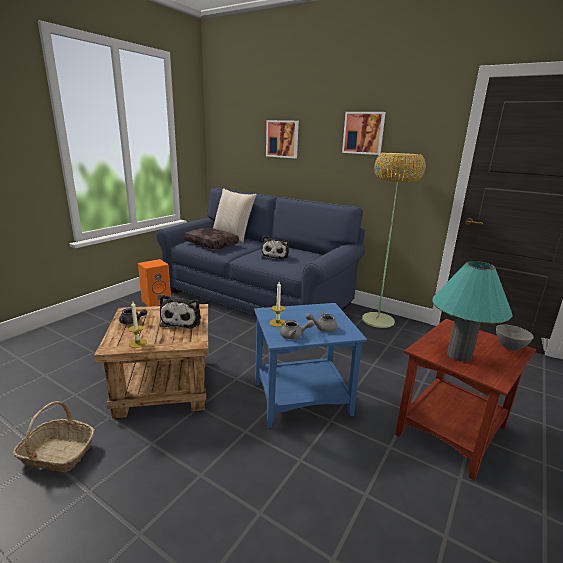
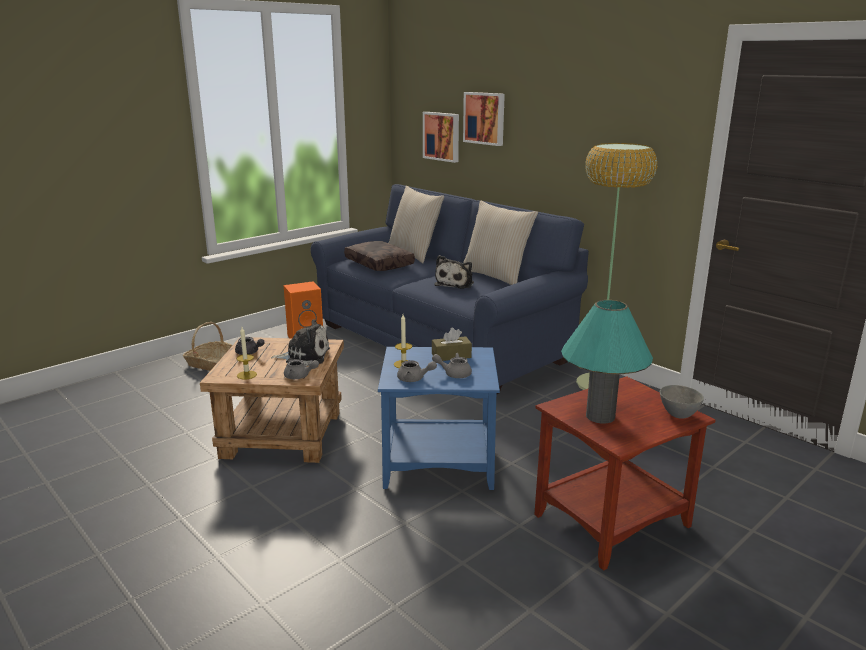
camera: 15 degrees right, 0 degrees up
basket [13,401,94,472] -> basket moved to [183,322,232,371]
plush toy [160,295,201,329] -> plush toy turned 105 degrees counterclockwise [271,319,330,366]
picture [342,112,386,155] -> picture moved to [423,112,459,163]
none -> grey teapot [284,359,319,379]
none -> brown tissue box [432,328,472,361]
none -> beige pillow [463,201,538,285]

